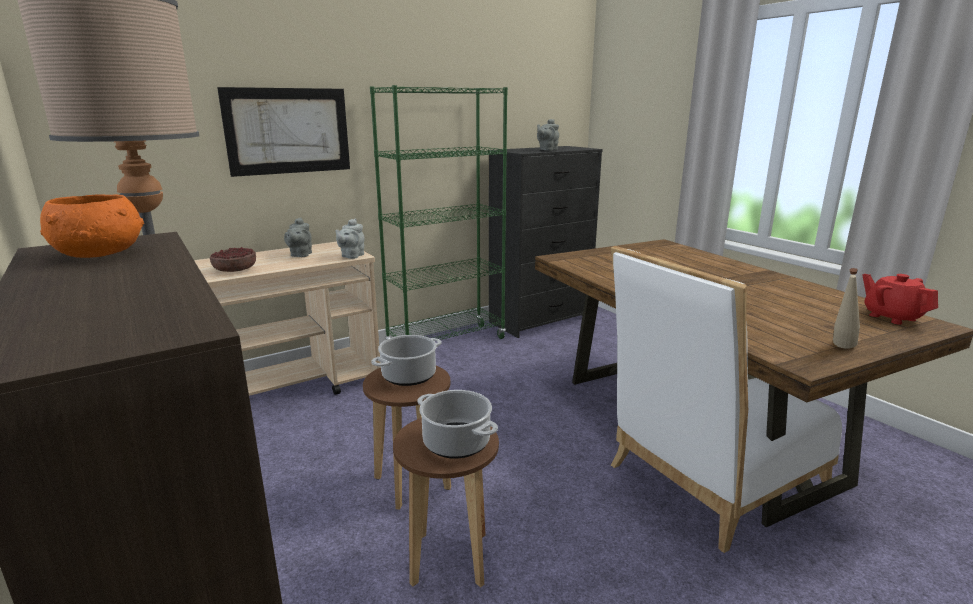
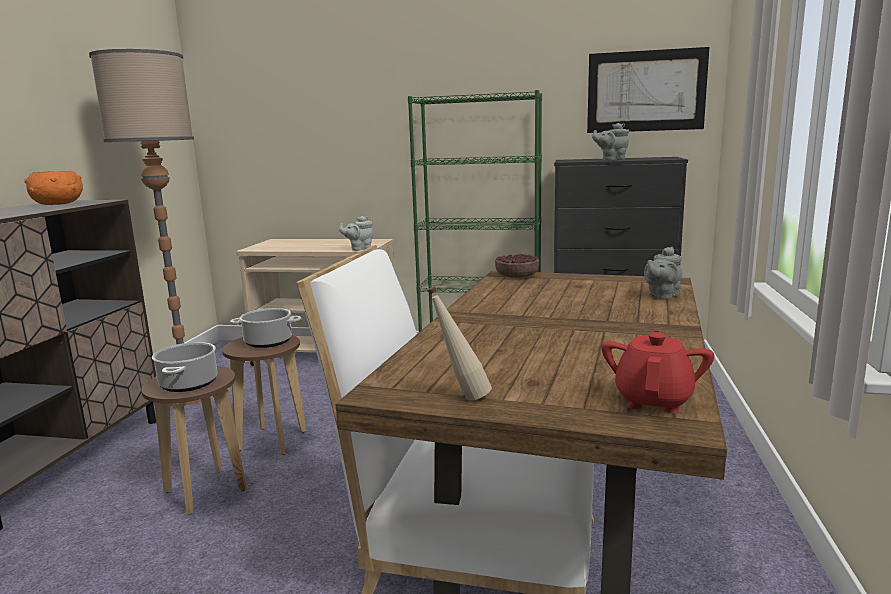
camera: 45 degrees right, 5 degrees down
bowl [210,247,256,272] -> bowl moved to [495,254,539,278]
picture [217,87,350,177] -> picture moved to [587,47,709,133]
grey teapot [284,218,312,257] -> grey teapot moved to [644,247,682,300]

